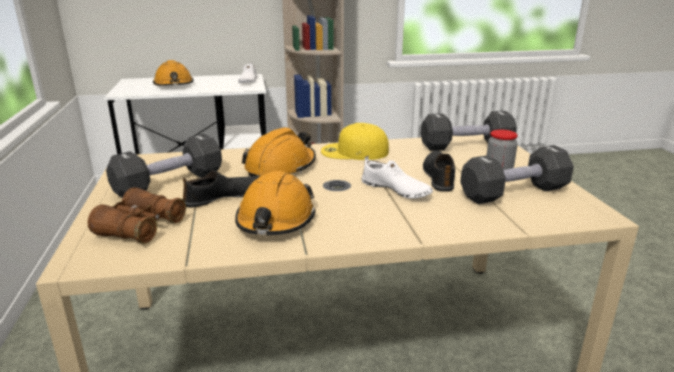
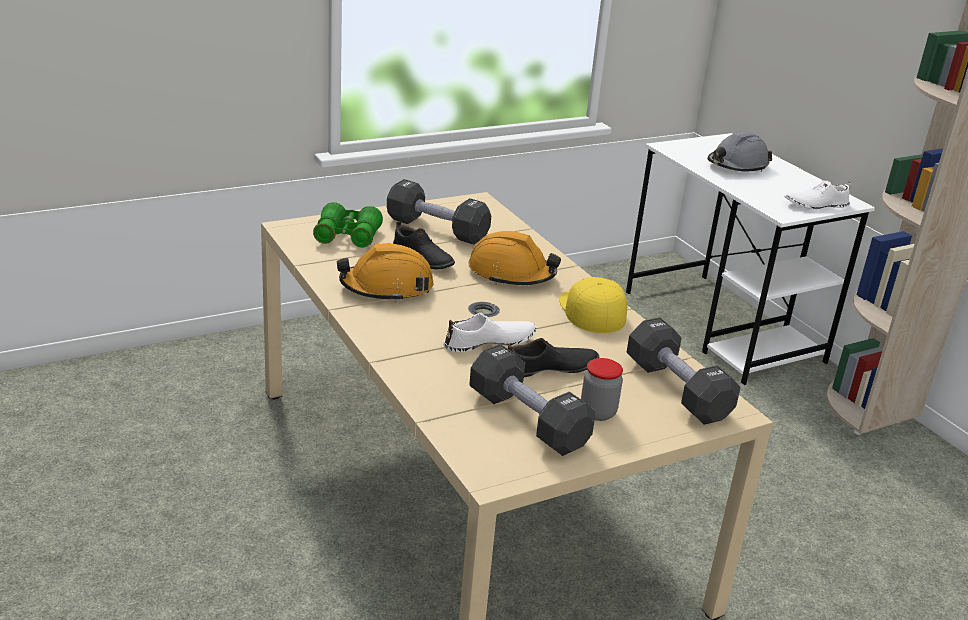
camera: 70 degrees right, 5 degrees up
brown binoculars [88,188,186,244] -> green binoculars [313,202,383,248]
orange hard hat [153,60,194,86] -> grey hard hat [707,131,772,172]
white shoe [362,156,433,199] -> white shoe turned 135 degrees counterclockwise [443,313,537,352]

